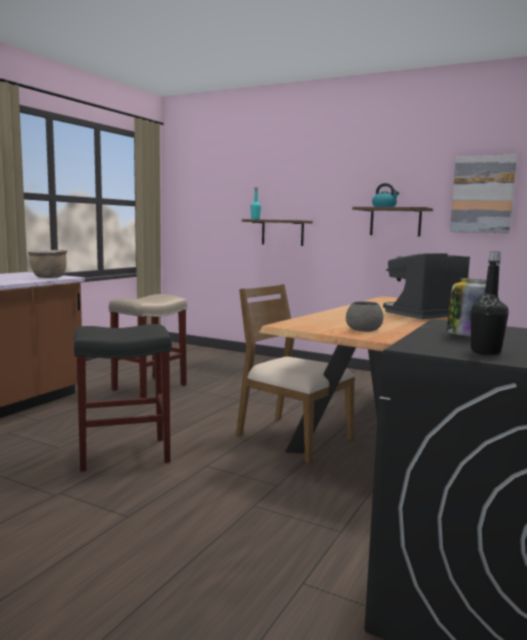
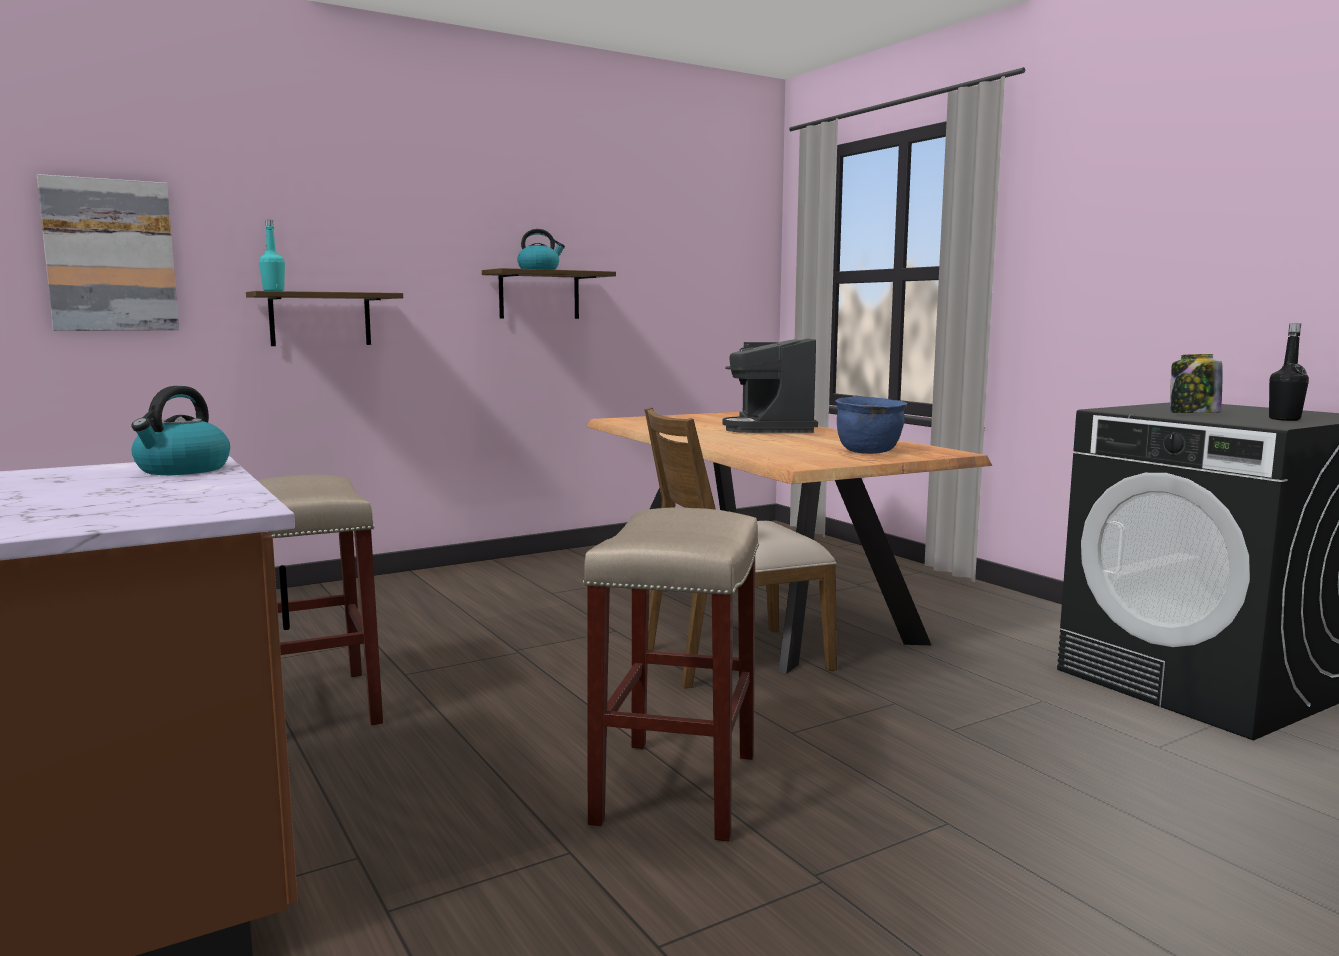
camera: 60 degrees left, 0 degrees up
brown cooking pot [28,250,67,278] -> kettle [131,386,230,475]
black stool [74,324,172,472] -> beige stool [583,508,759,841]
grey bowl [346,301,383,332] -> blue cooking pot [836,396,907,454]
picture [450,154,517,234] -> picture moved to [37,174,179,331]

